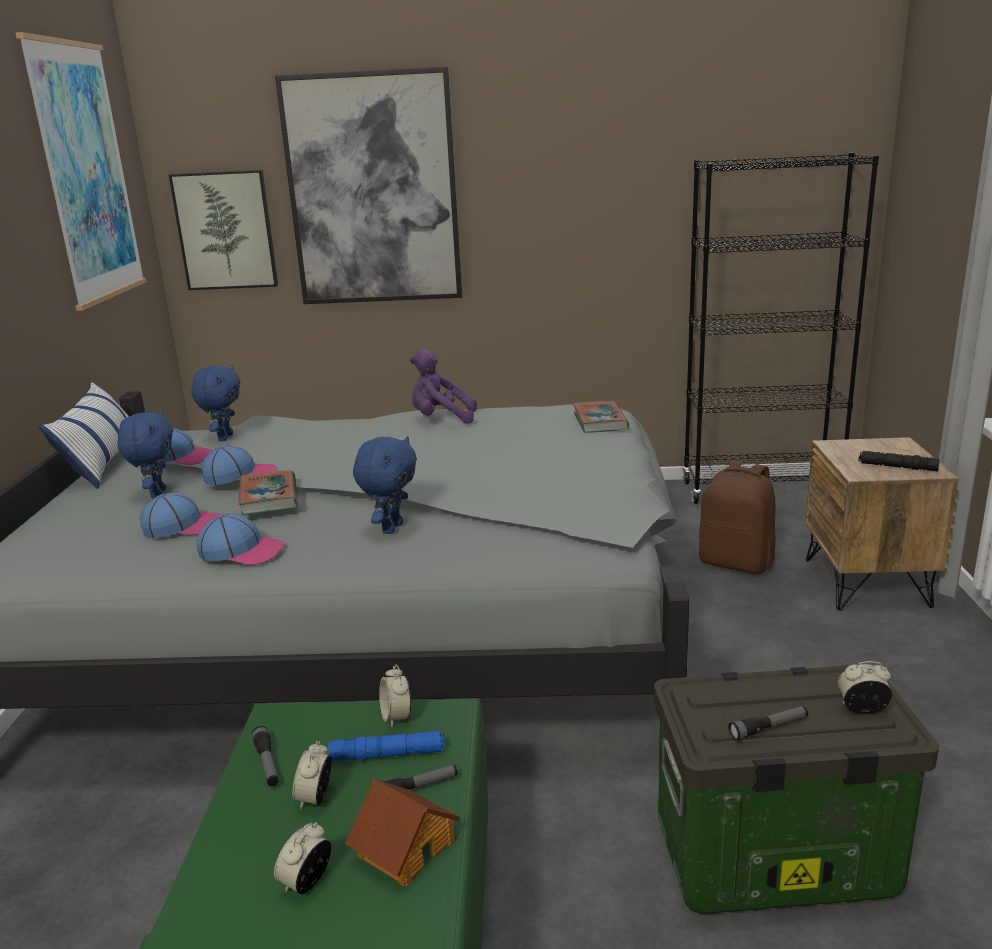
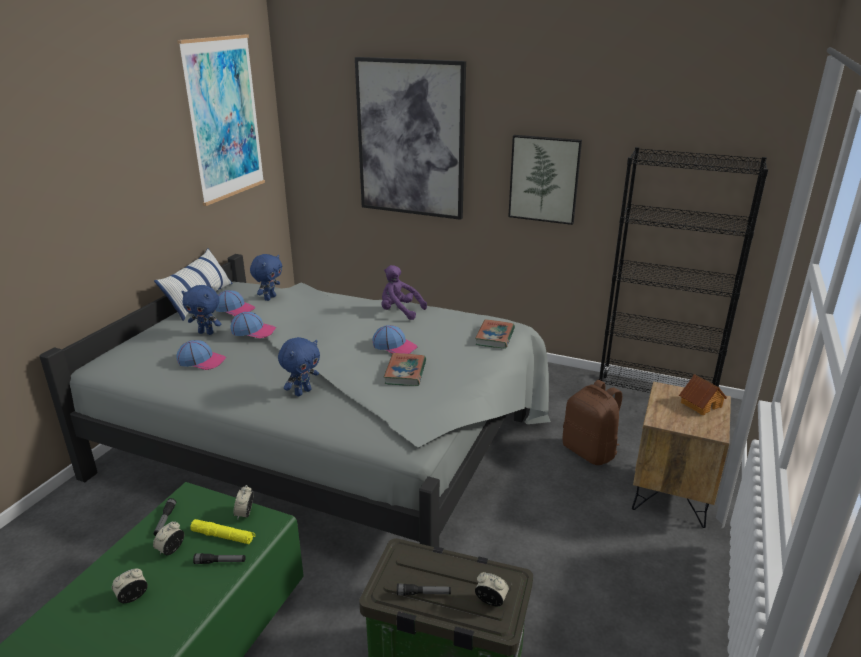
camera: 20 degrees right, 5 degrees up
blue plush toy [118,411,173,499] -> blue plush toy turned 90 degrees clockwise [182,285,221,335]
picture [169,170,278,290] -> picture moved to [508,135,582,225]
cap [197,514,286,565] -> cap moved to [372,325,417,354]
book [238,470,298,515] -> book moved to [384,353,426,386]
blue flashlight [328,731,445,761] -> yellow flashlight [190,519,255,544]
toy house [345,779,460,887] -> toy house moved to [679,374,727,415]
black flashlight [859,451,940,471] -> none

